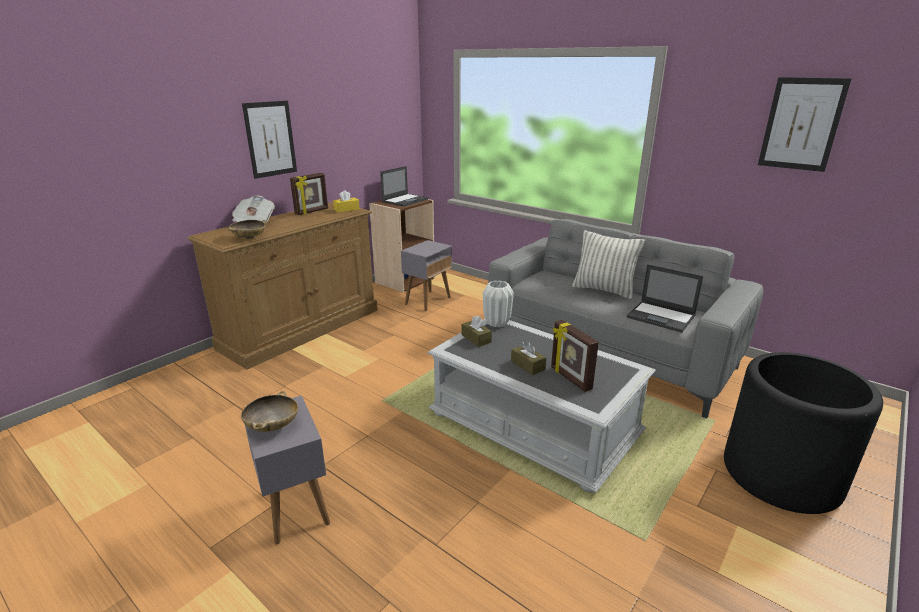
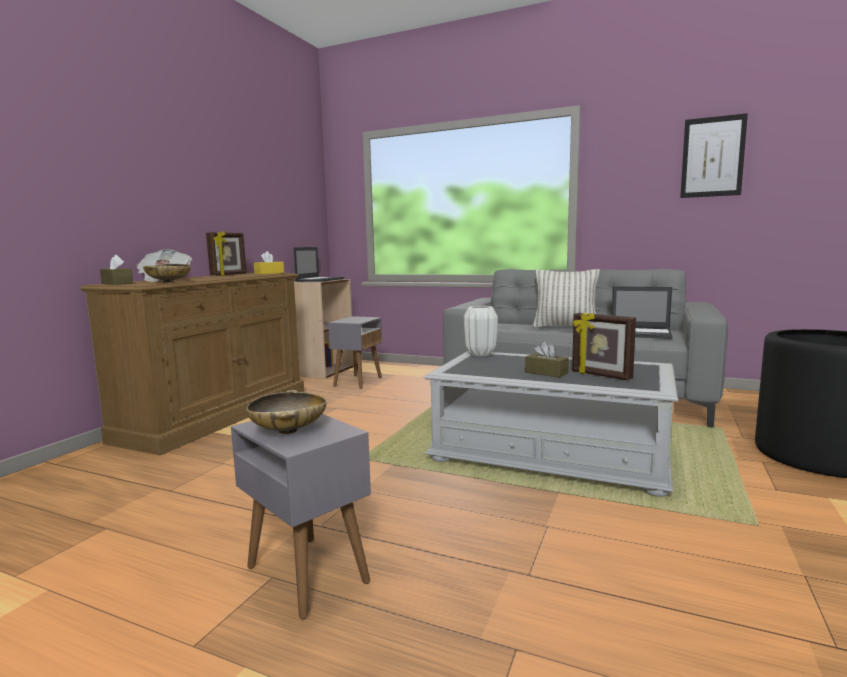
camera: 15 degrees left, 15 degrees down
picture [242,101,297,179] -> none
brown tissue box [462,316,492,347] -> brown tissue box moved to [100,255,133,285]

